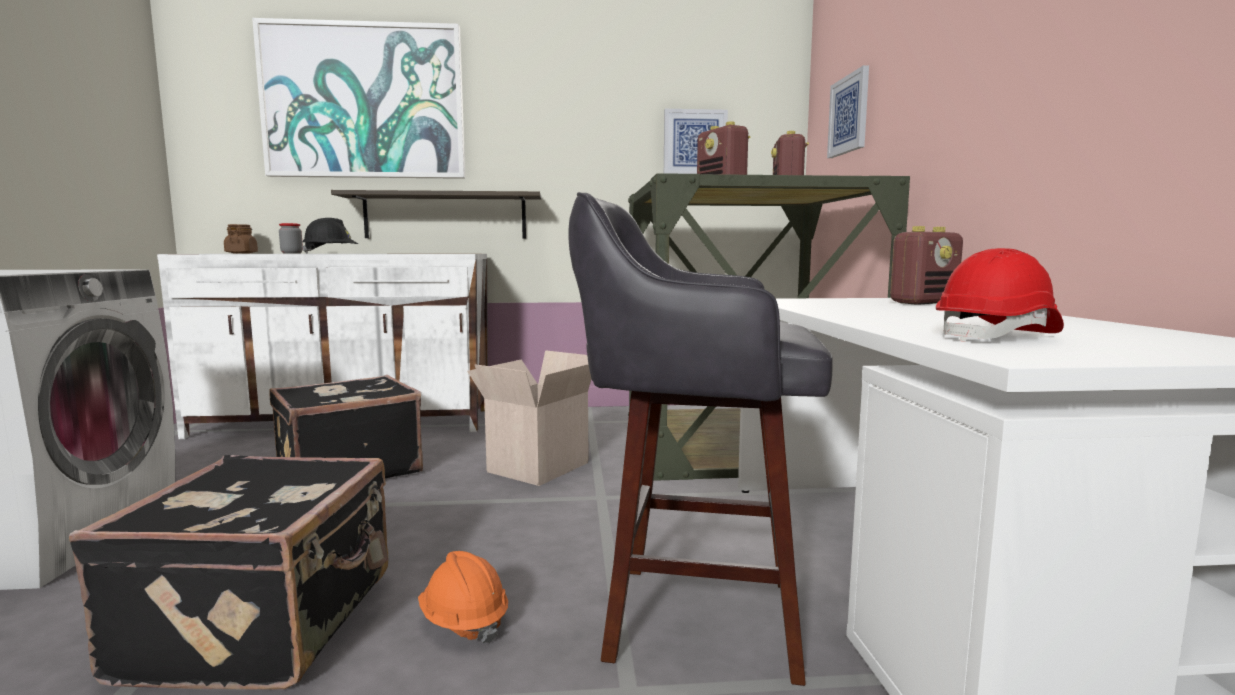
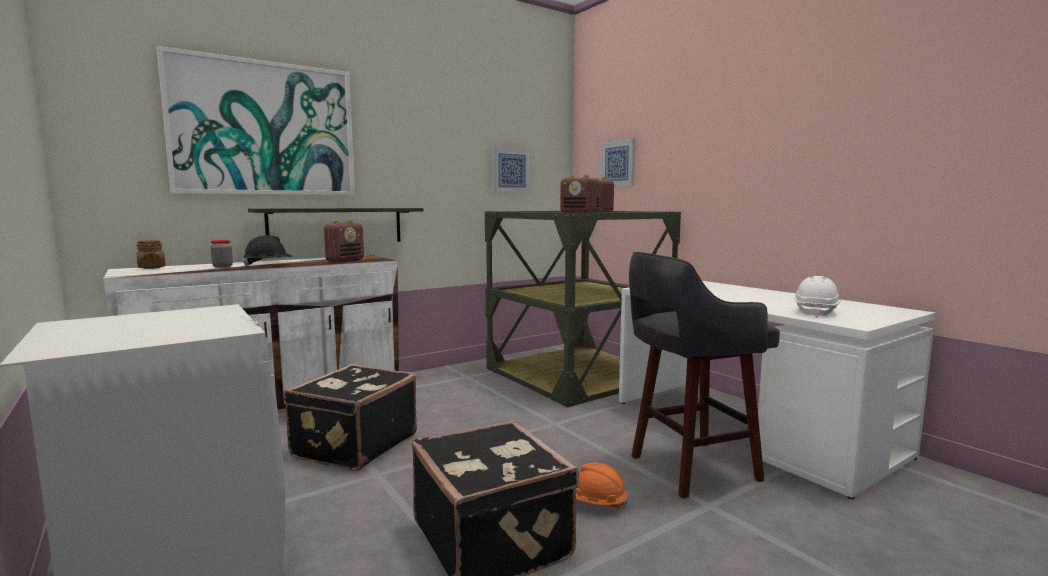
camera: 30 degrees left, 0 degrees up
cardboard box [467,350,591,486] -> none
radio [890,226,963,305] -> radio moved to [324,220,364,262]
red hard hat [936,248,1064,342] -> white hard hat [794,276,841,317]

